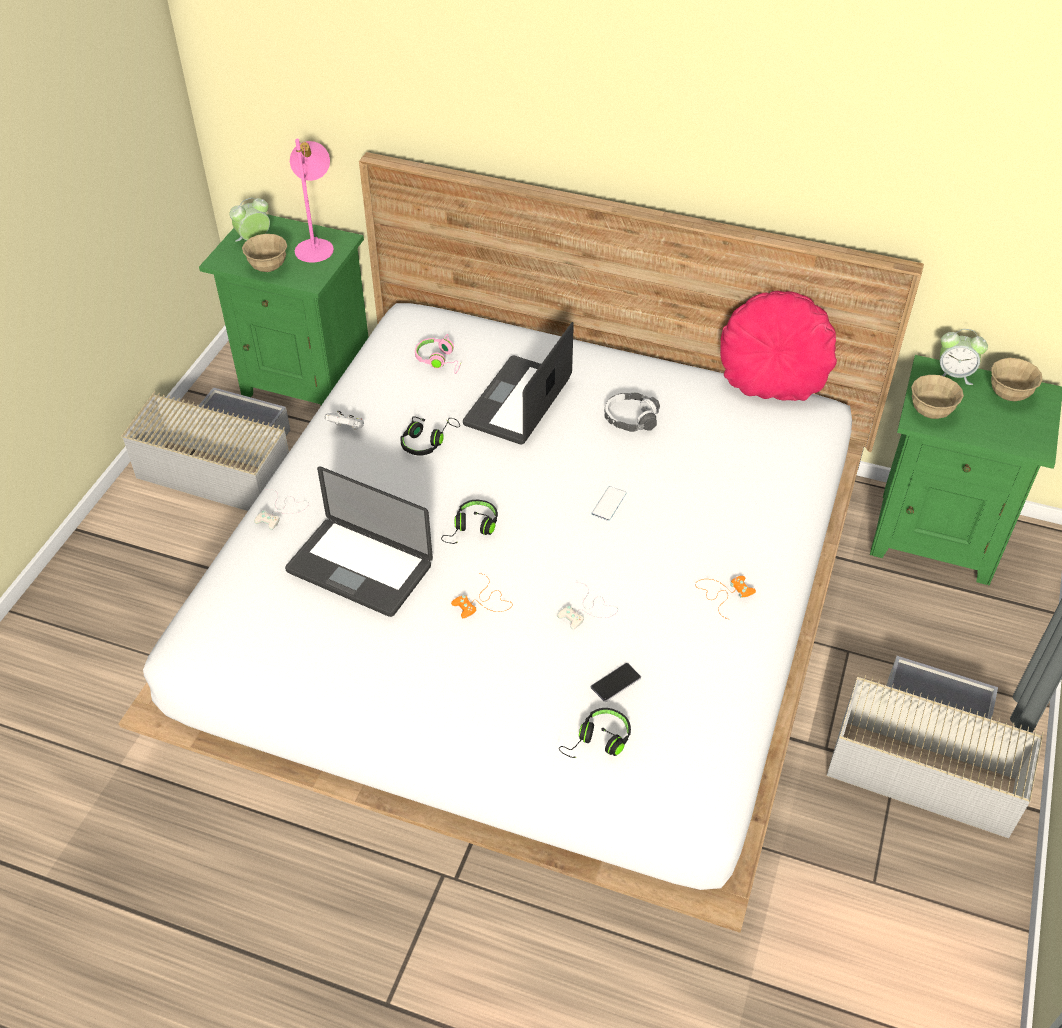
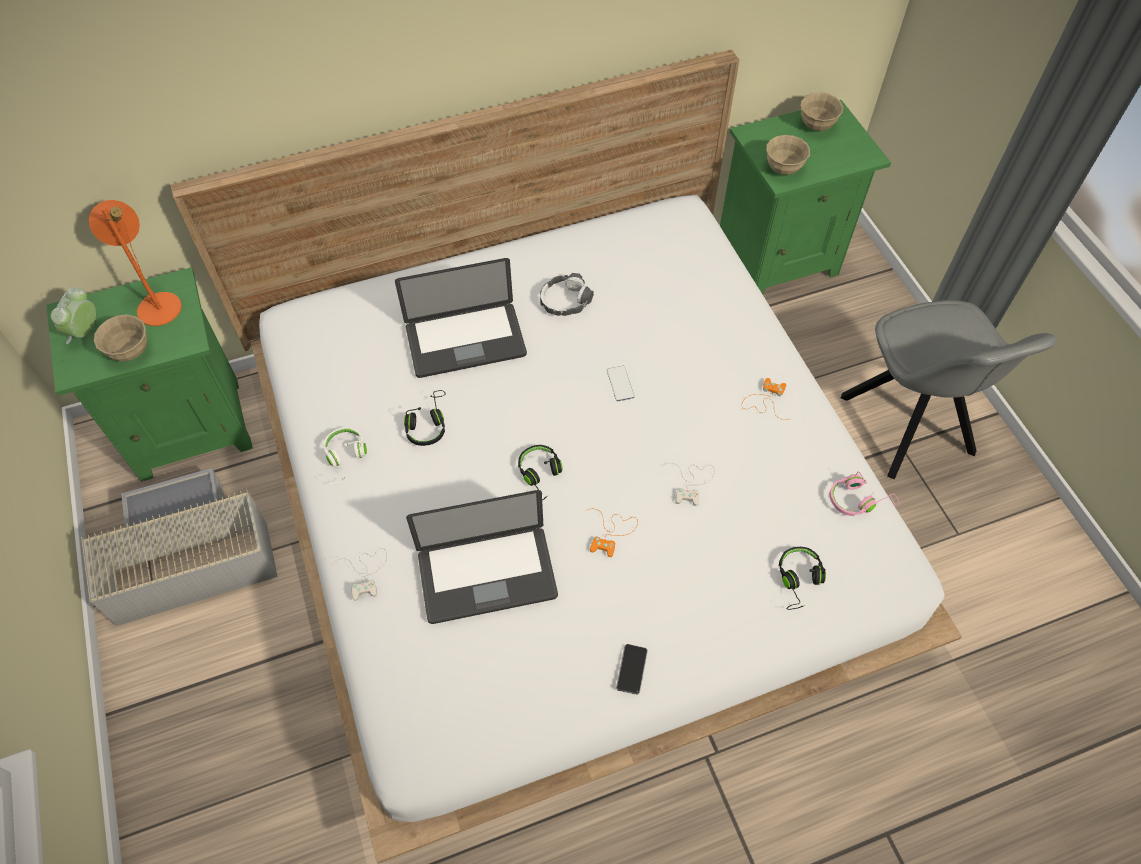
camera: 40 degrees left, 10 degrees up
pink table lamp [290,139,334,263] -> orange table lamp [89,200,182,326]
white game controller [325,411,364,430] -> white headphones [323,427,367,484]
pink headphones [415,334,461,374] -> pink headphones moved to [829,471,899,516]
laptop [463,322,574,445] -> laptop turned 90 degrees counterclockwise [395,258,527,378]
phone [591,663,641,702] -> phone moved to [616,644,648,695]
pink pillow [720,291,837,401] -> none
grey storage box [827,656,1044,838] -> grey chair [840,300,1057,479]
alarm clock [940,329,988,385] -> none

